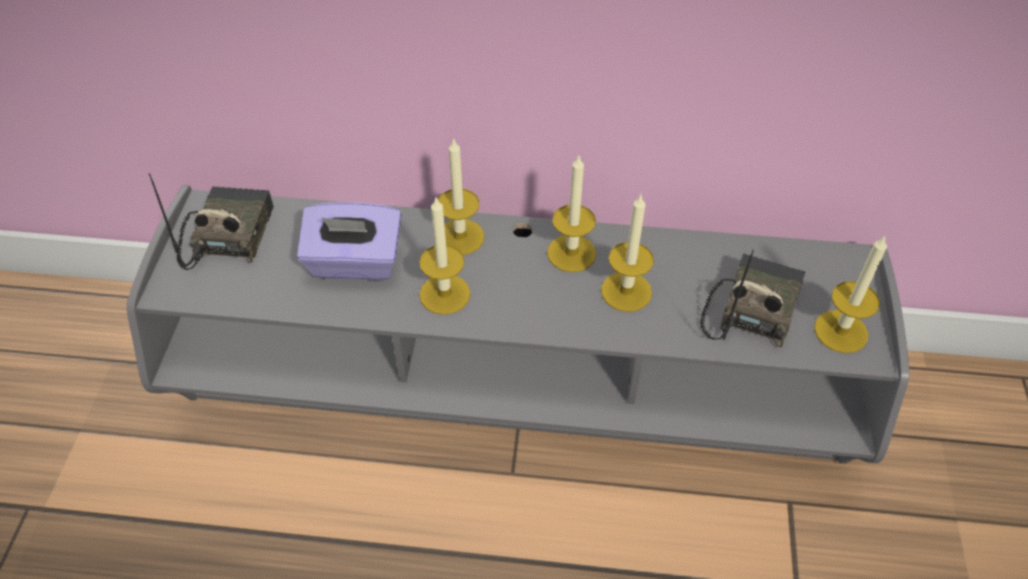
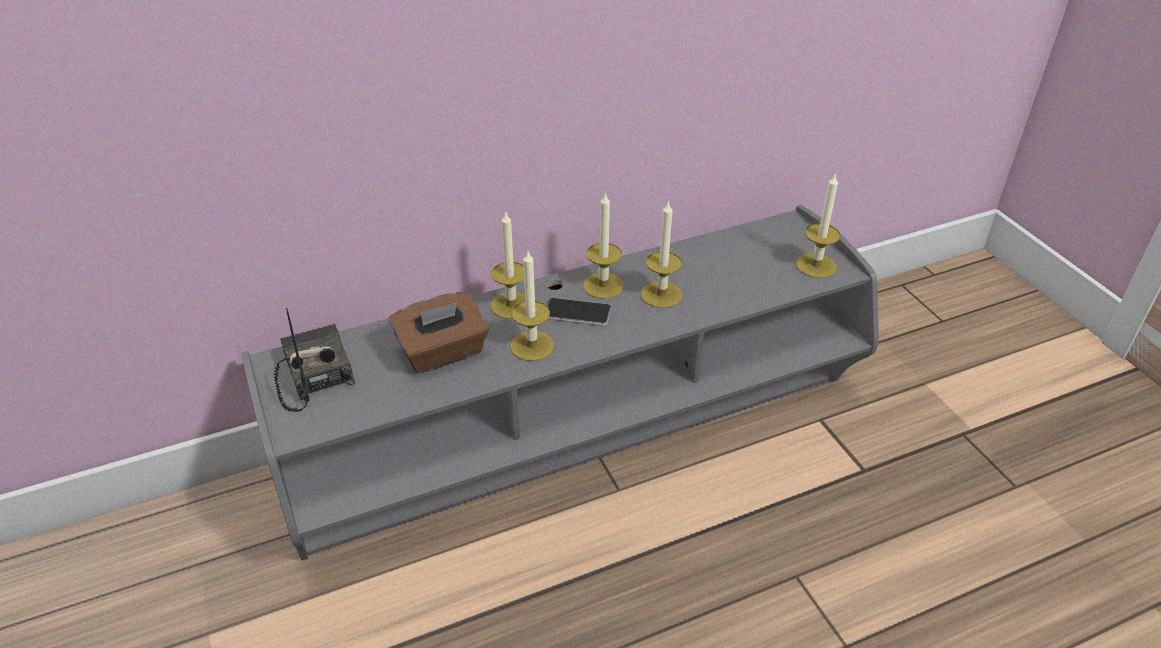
camera: 30 degrees left, 10 degrees down
purple tissue box [297,202,402,280] -> brown tissue box [388,292,489,374]
radio [700,250,805,347] -> none
none -> phone [547,298,611,326]

